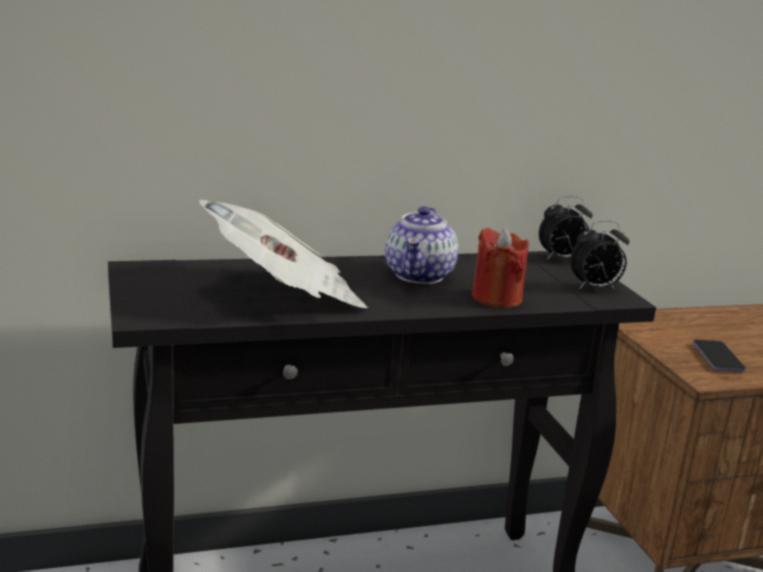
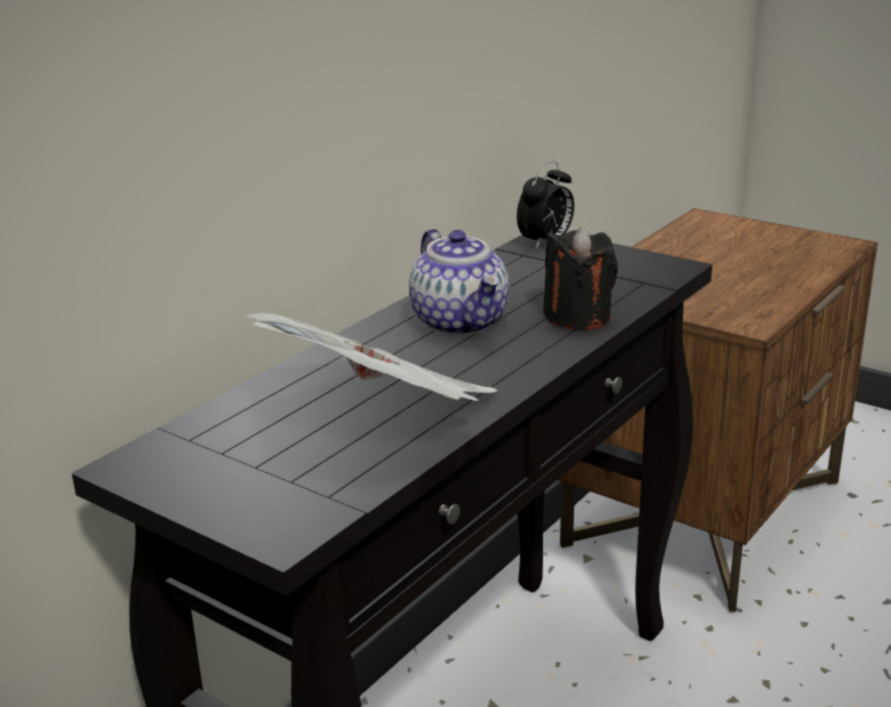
camera: 35 degrees left, 5 degrees up
red candle [472,228,529,308] -> black candle [543,227,618,330]
alarm clock [570,221,629,289] -> none
phone [693,339,746,372] -> none

